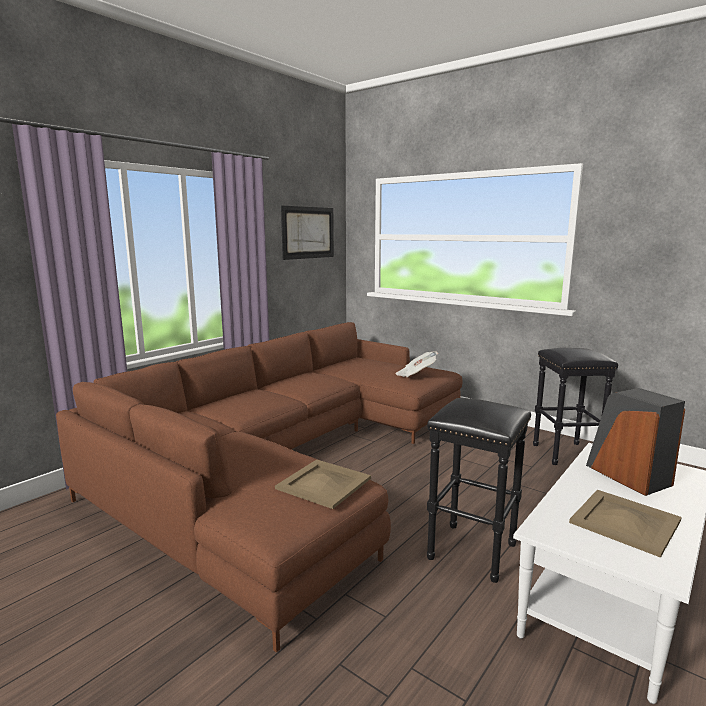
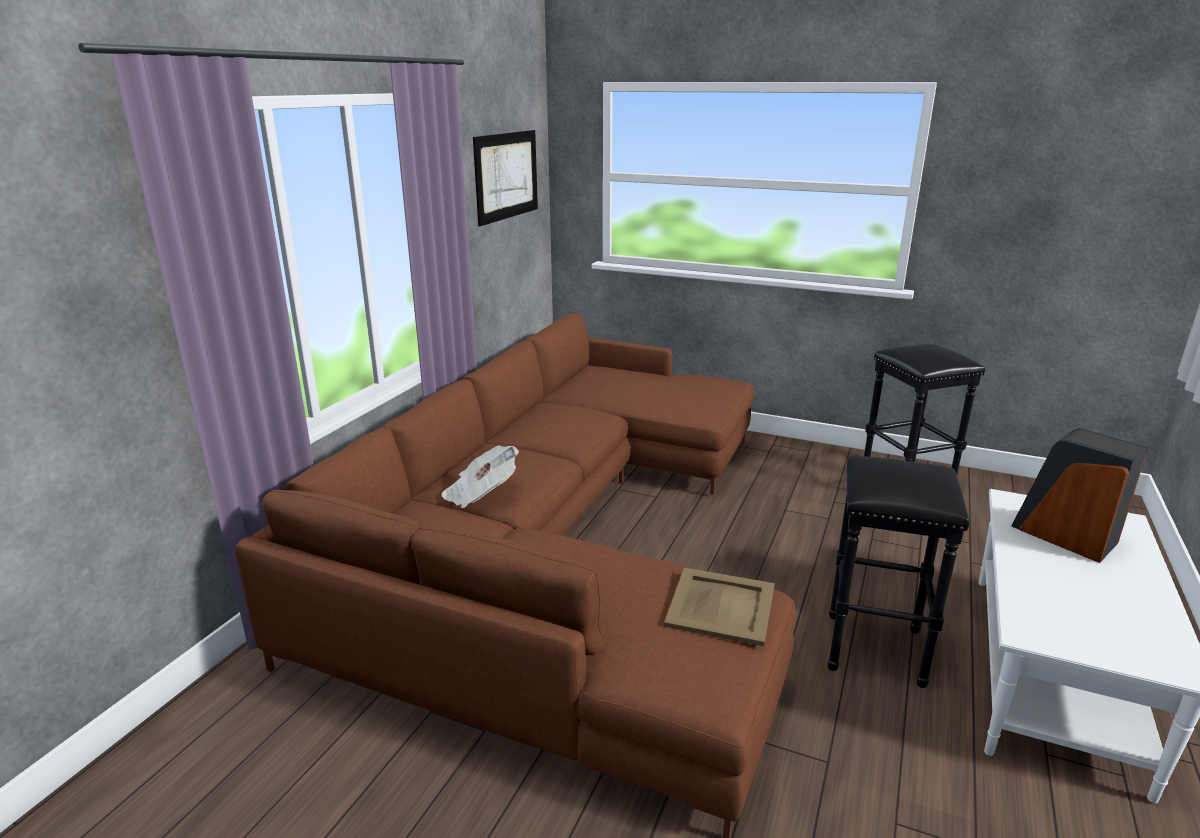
camera: 15 degrees left, 10 degrees up
newspaper [396,351,438,377] -> newspaper moved to [441,445,519,508]
beige tray [569,490,682,558] -> none

